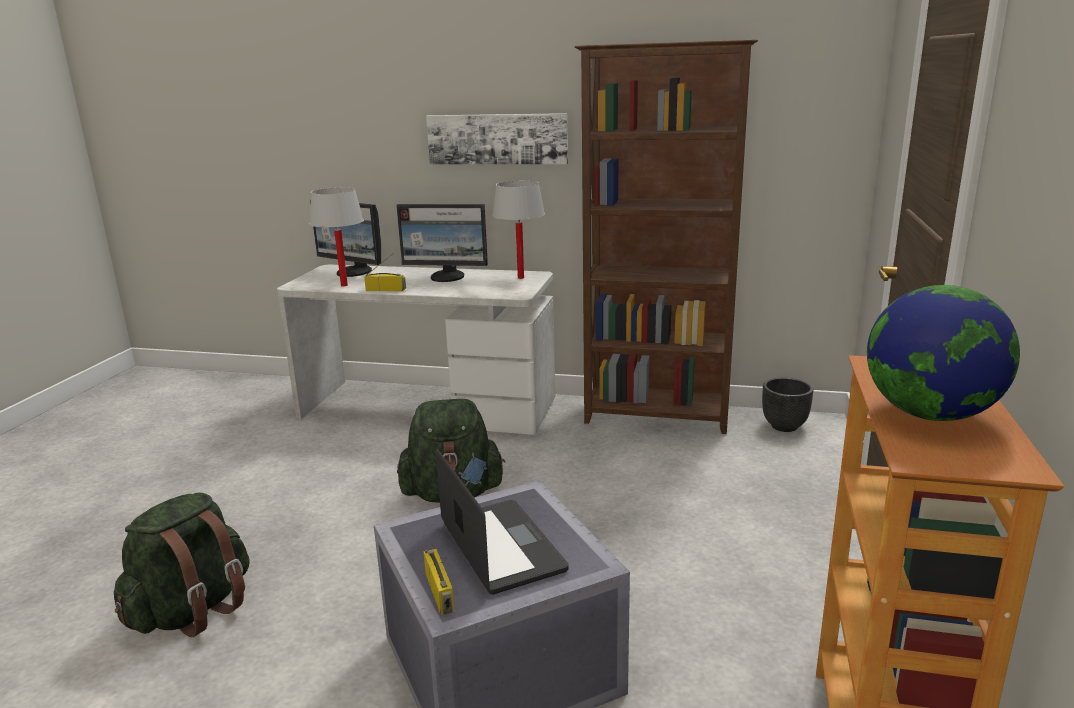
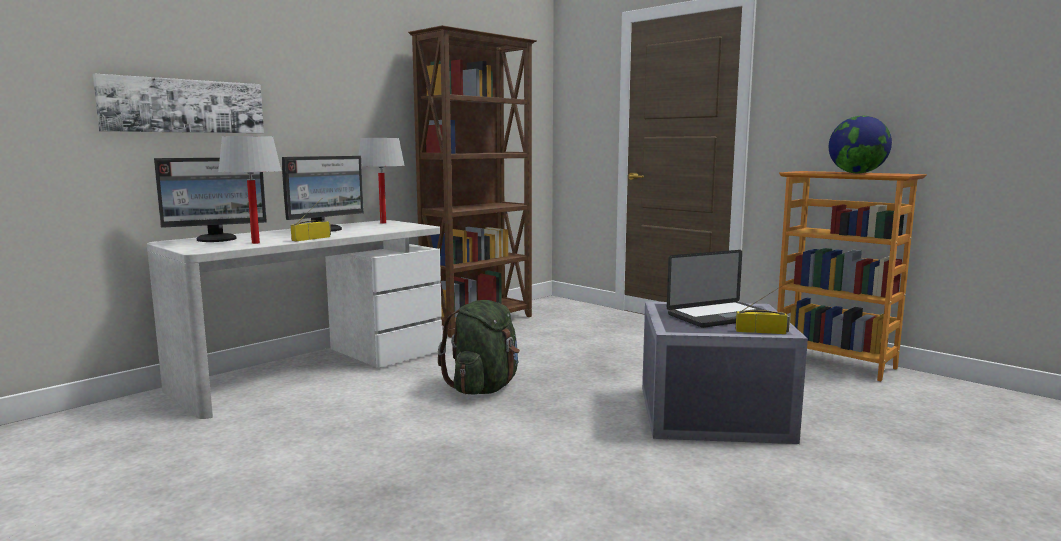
camera: 60 degrees left, 10 degrees down
green backpack [114,493,250,637] -> none
picture [426,113,568,165] -> picture moved to [93,73,264,133]
laptop [436,449,569,595] -> laptop turned 150 degrees clockwise [667,250,771,328]
black planter [762,378,813,432] -> none

